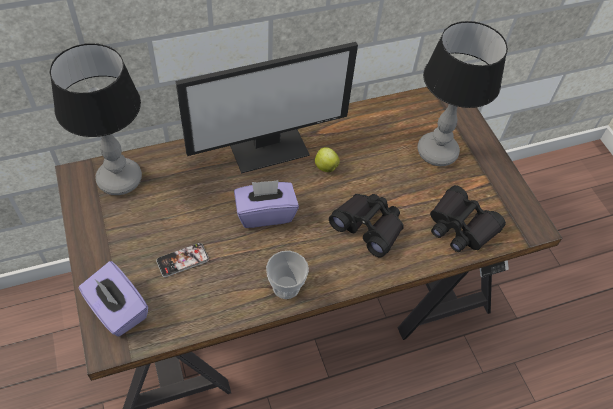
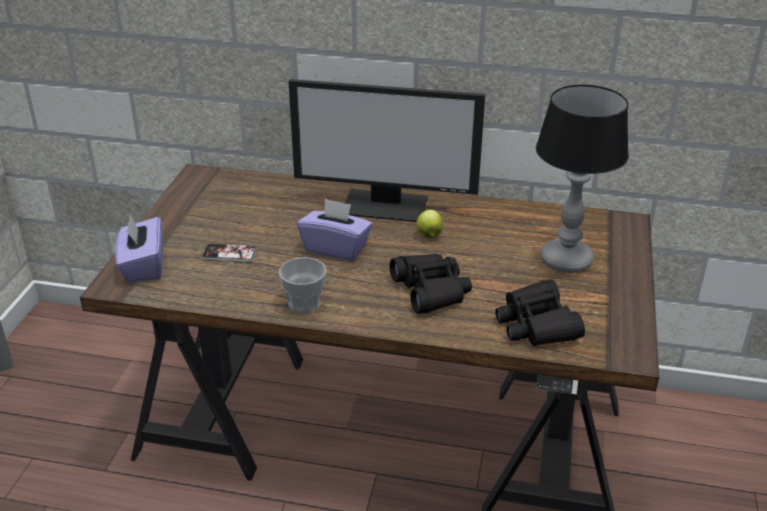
camera: 35 degrees right, 20 degrees down
table lamp [49,43,142,195] -> none

